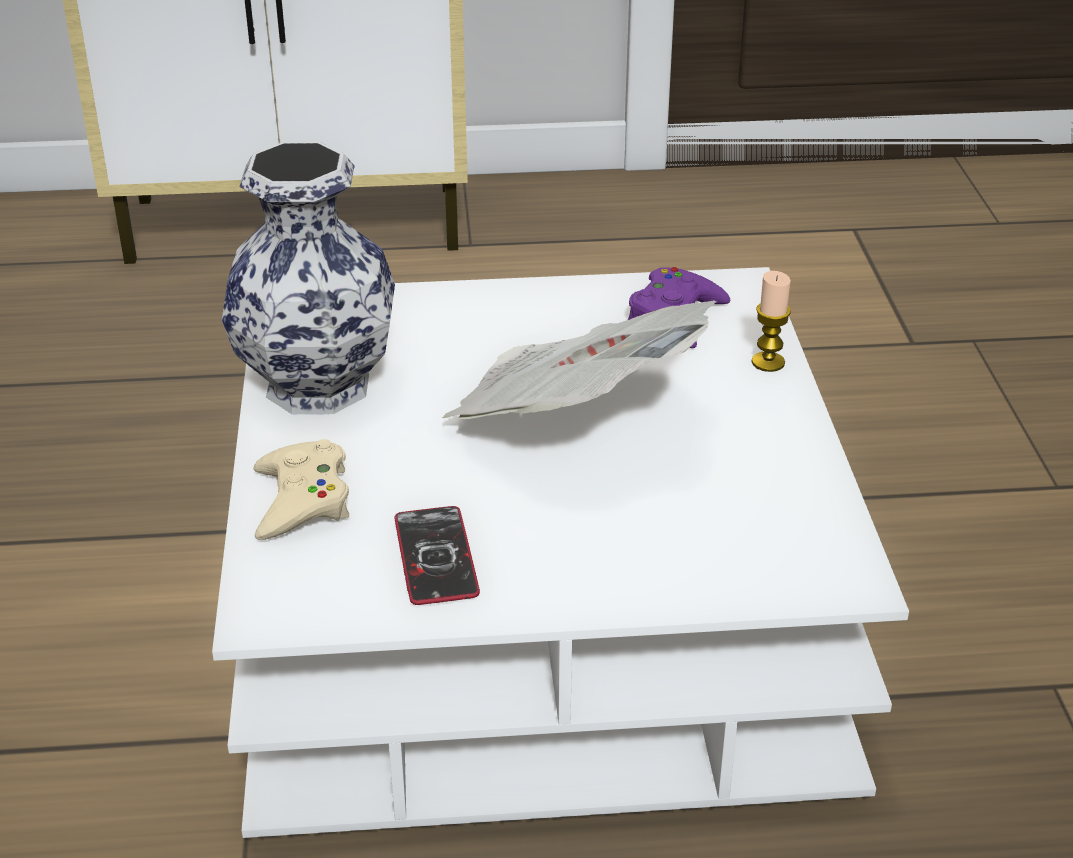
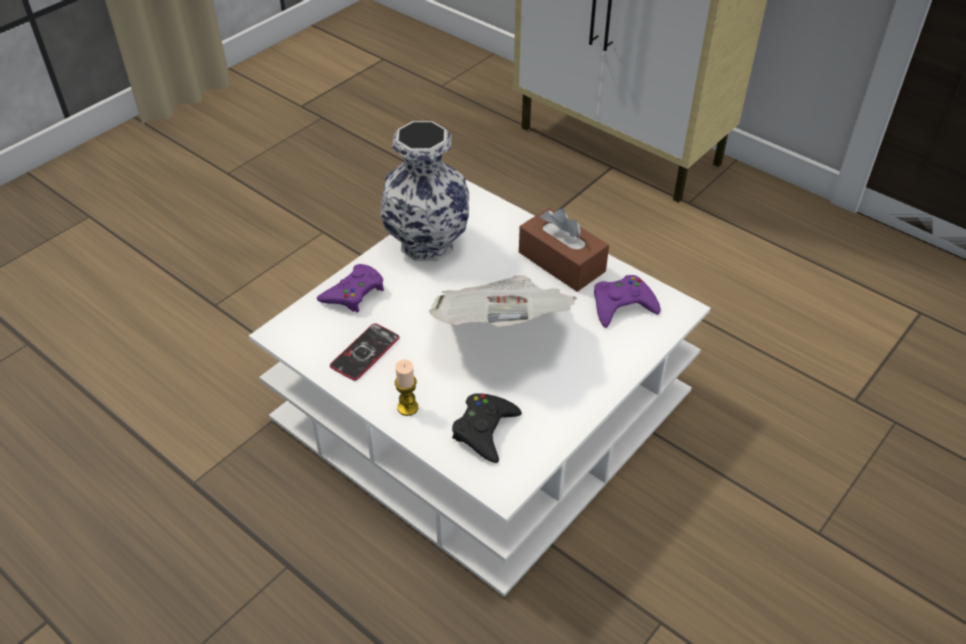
camera: 45 degrees right, 10 degrees up
beige game controller [254,439,349,540] -> purple game controller [317,264,384,313]
candle [752,271,791,372] -> candle moved to [395,359,418,416]
none -> black game controller [452,393,522,463]
none -> brown tissue box [519,208,609,292]

